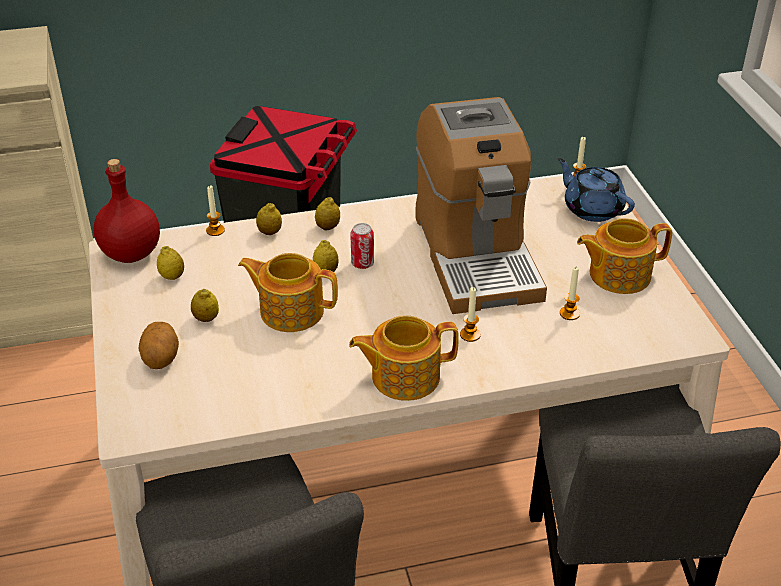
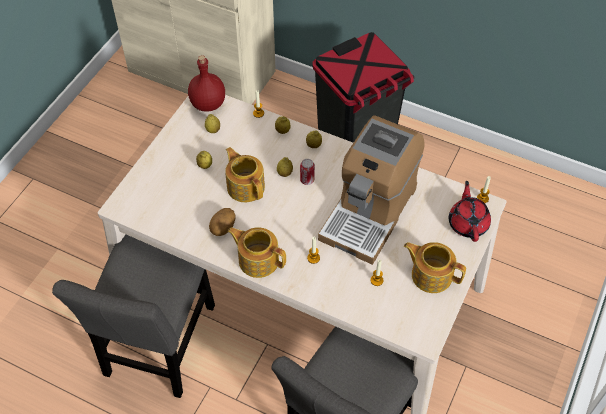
camera: 40 degrees right, 15 degrees up
potato [138,322,179,369] -> potato moved to [209,208,236,236]
blue teapot [558,158,635,222] -> red teapot [449,181,491,242]

